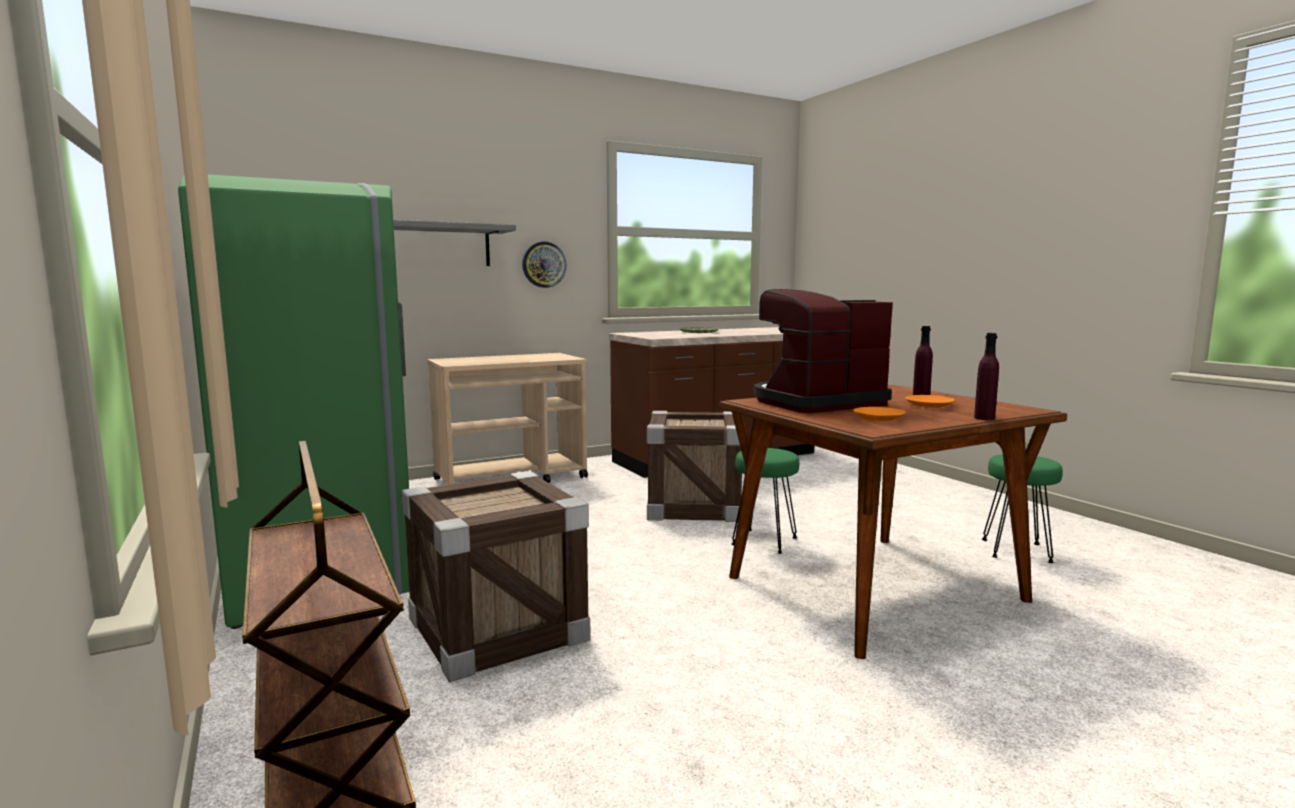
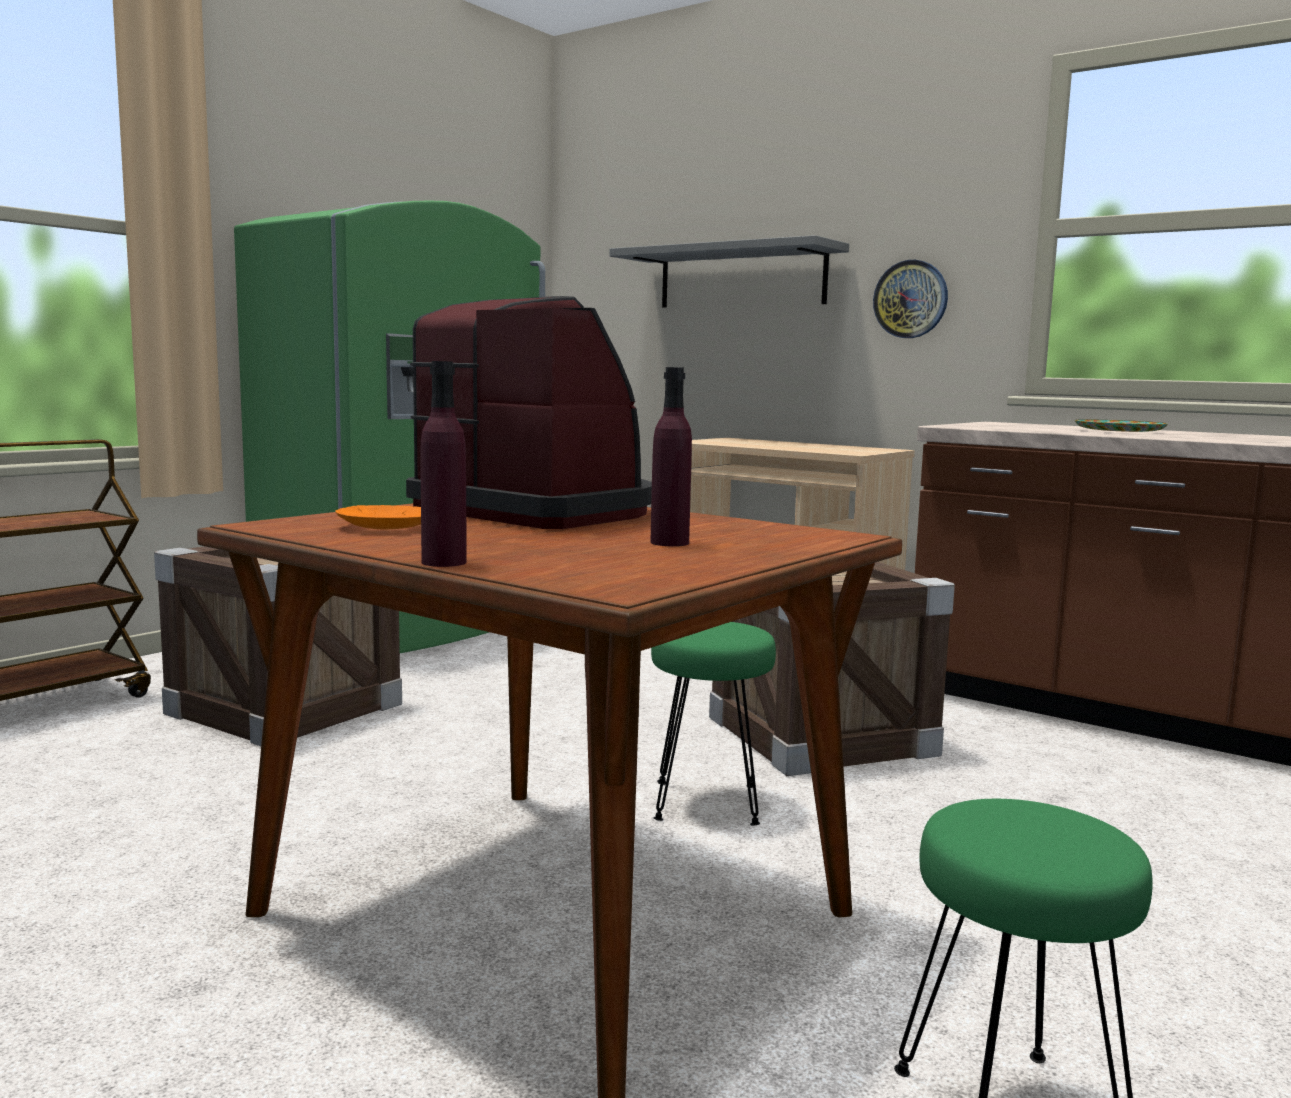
camera: 65 degrees right, 0 degrees up
orange plate [905,395,955,408] -> none

